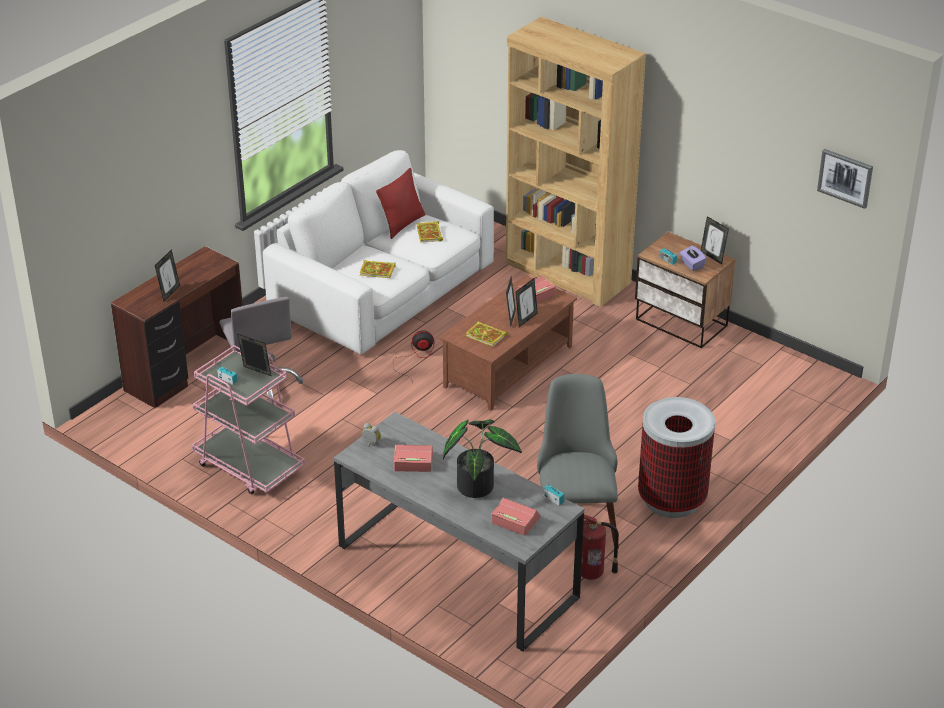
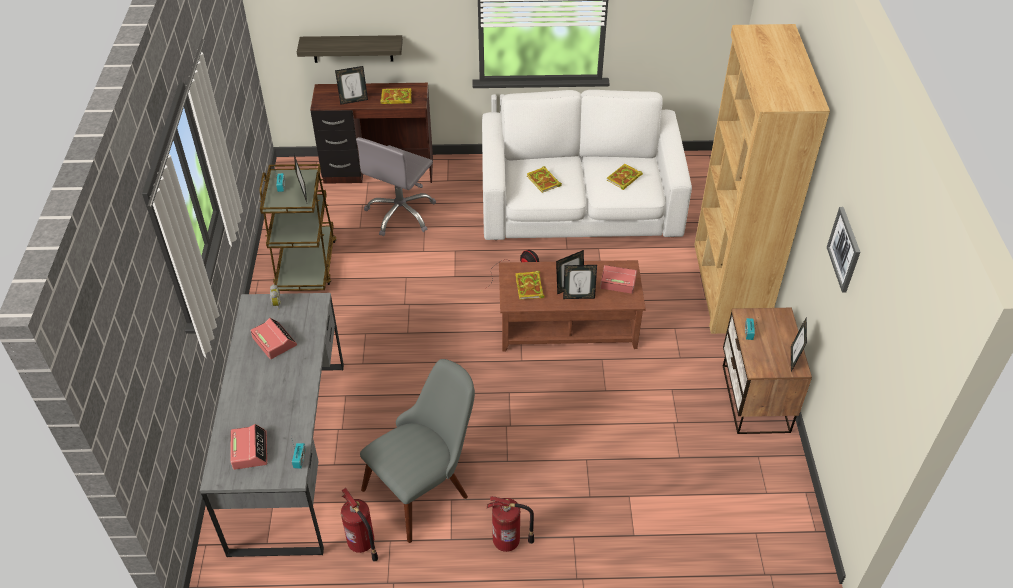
camera: 50 degrees right, 10 degrees up
pink cart [192,345,305,495] -> brown cart [259,164,337,291]
red pillow [376,168,426,239] -> none
potted plant [443,419,522,498] -> none
trash can [638,397,715,518] -> fire extinguisher [487,496,534,552]
purple tissue box [680,246,706,271] -> none
picture [817,149,873,209] -> picture moved to [827,207,860,292]
none -> shelf [297,35,403,63]
none -> book [381,88,412,104]

